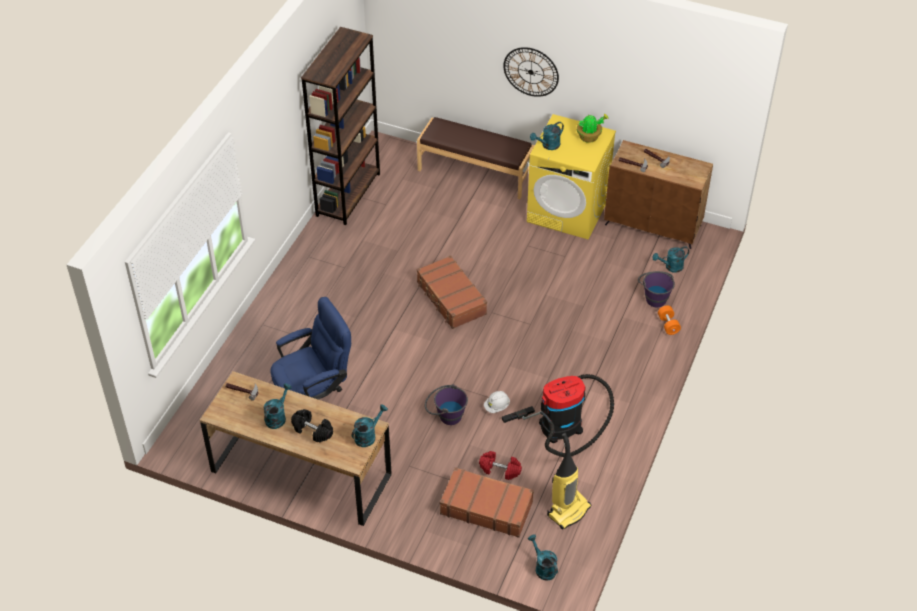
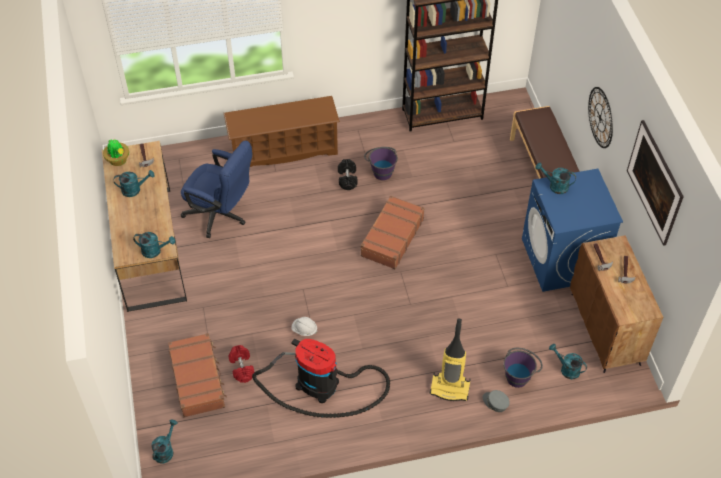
camera: 55 degrees right, 5 degrees up
black dumbbell [291,409,333,443] -> black dumbbell moved to [338,159,358,190]
purple bucket [425,384,468,425] -> purple bucket moved to [364,147,398,180]
yellow washing machine [527,114,616,239] -> blue washing machine [522,169,623,292]
vacuum cleaner [547,433,591,529] -> vacuum cleaner moved to [430,319,471,401]
potted plant [577,114,608,143] -> potted plant moved to [103,140,129,166]
orange dumbbell [658,305,681,335] -> grey cap [483,390,510,412]
none -> brown shoe rack [224,96,340,167]
none -> picture [627,120,684,246]

